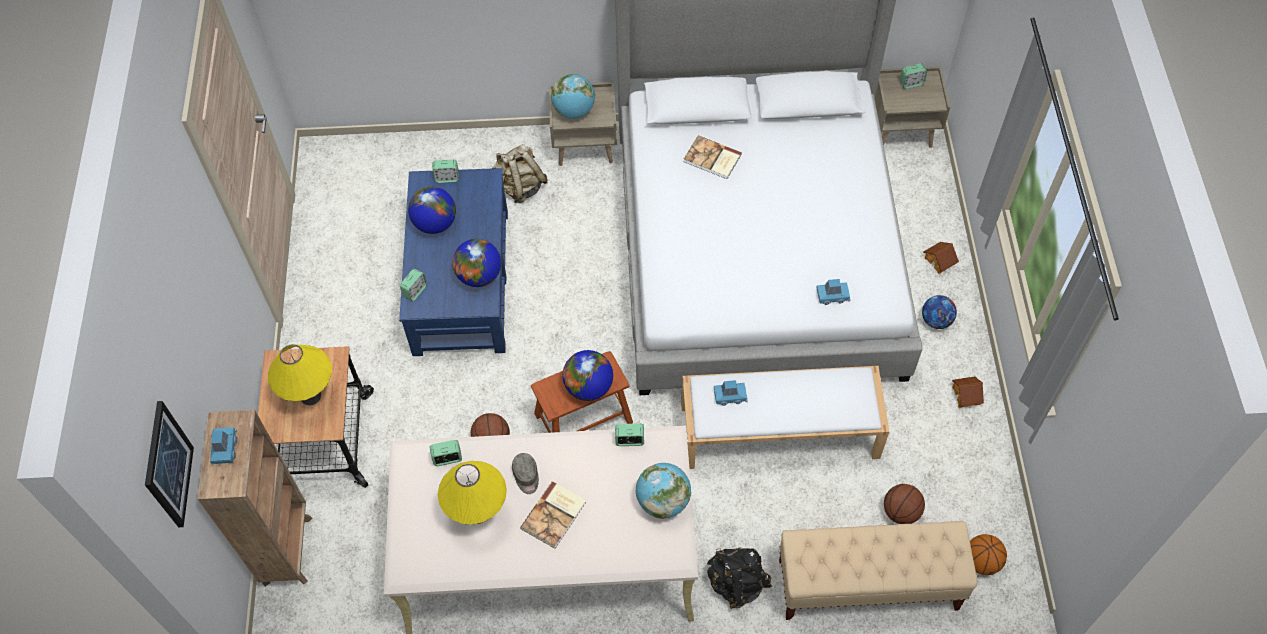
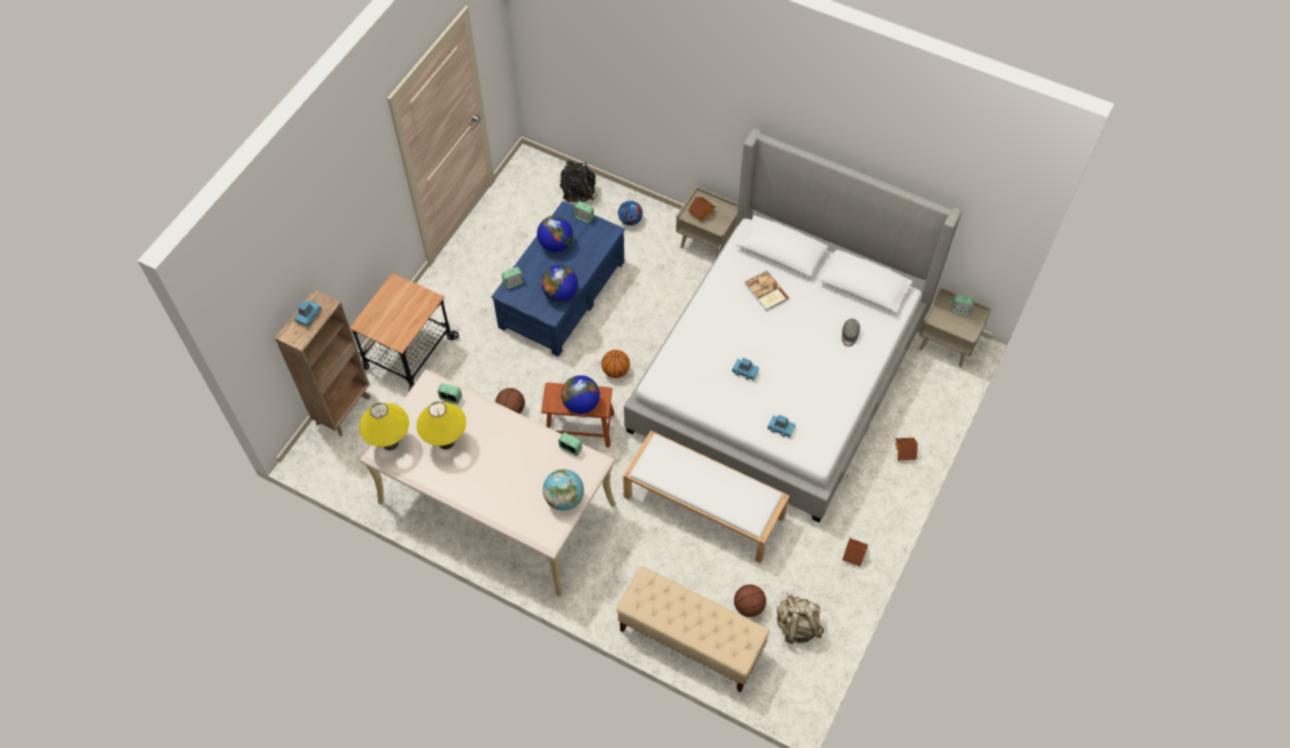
camera: 30 degrees right, 0 degrees up
picture [145,401,194,527] -> none
yellow table lamp [268,344,332,405] -> yellow table lamp moved to [359,403,409,450]
beige backpack [492,144,548,203] -> beige backpack moved to [777,594,824,644]
grey cap [512,453,539,494] -> grey cap moved to [842,319,860,347]
book [520,481,586,549] -> none
globe [551,74,595,119] -> toy house [688,197,716,222]
black backpack [707,547,772,609] -> black backpack moved to [560,161,597,202]
blue toy car [714,380,748,406] -> blue toy car moved to [732,358,760,381]
football [922,295,957,329] -> football moved to [618,201,643,226]
basketball [970,534,1007,575] -> basketball moved to [601,350,630,378]

